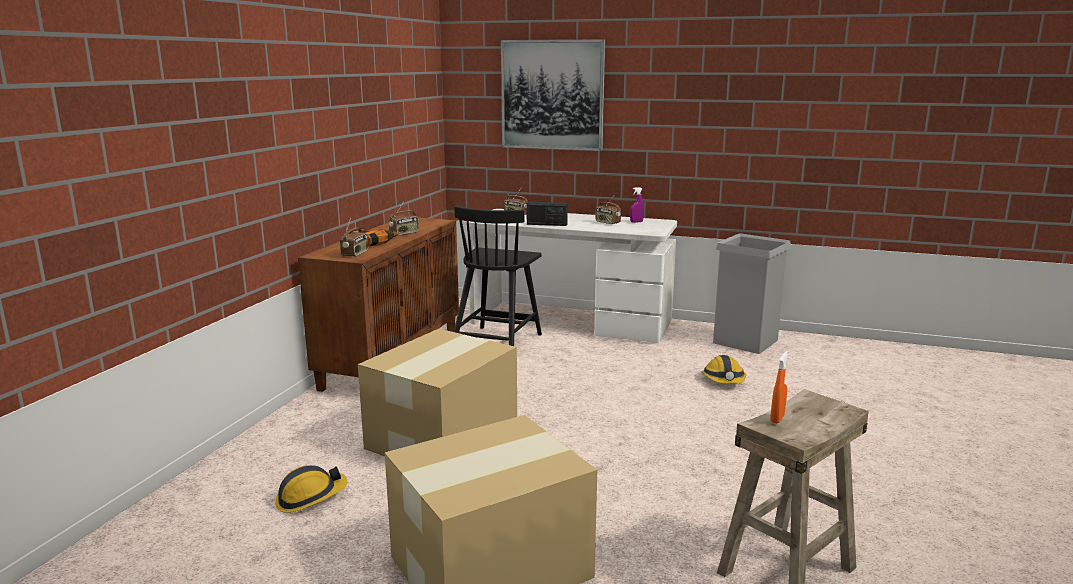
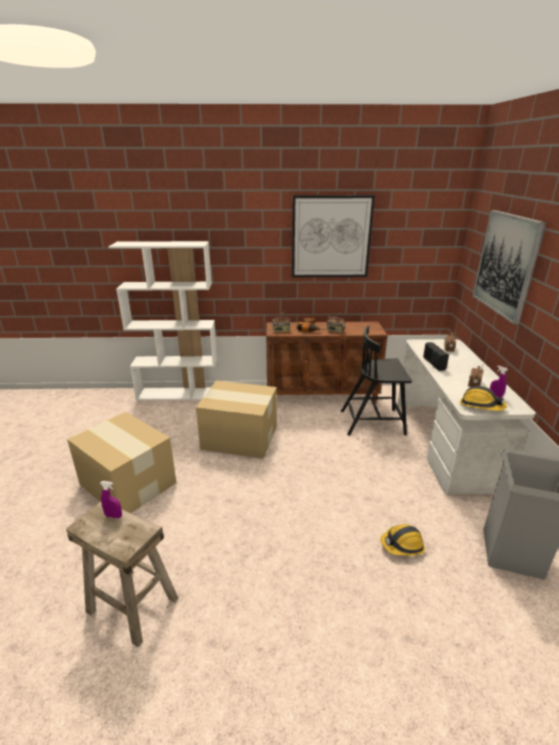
camera: 70 degrees right, 10 degrees up
hard hat [276,465,348,513] -> hard hat moved to [460,386,507,411]
orange spray bottle [770,351,788,424] -> purple spray bottle [100,481,122,518]
none -> white bookcase [109,241,217,401]
none -> picture [292,195,375,277]

